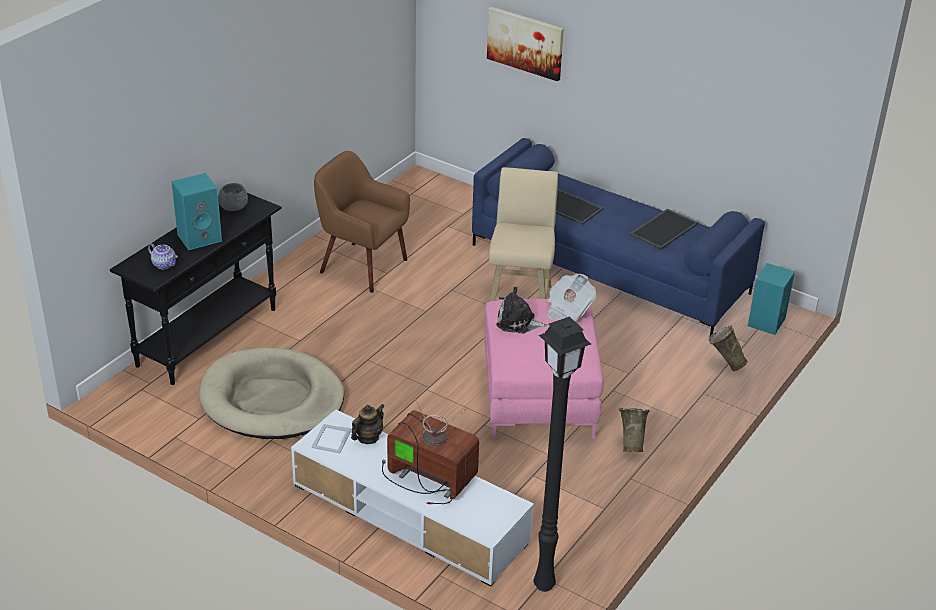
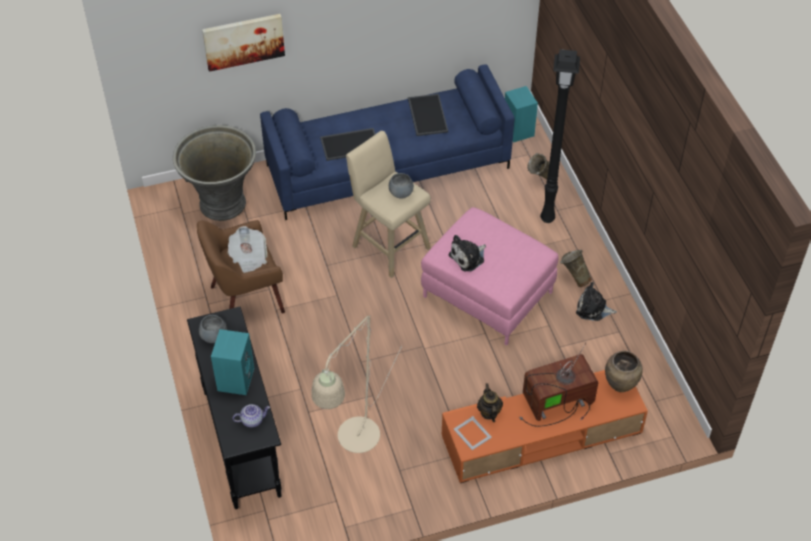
camera: 50 degrees left, 15 degrees up
beige dog bed [199,347,344,439] -> beige floor lamp [311,315,402,453]
white tv stand [291,410,534,587] -> orange tv stand [442,370,648,483]
black floor lamp [533,316,591,592] -> black floor lamp moved to [540,49,580,223]
newspaper [547,274,596,322] -> newspaper moved to [227,226,267,273]
none -> grey planter [173,125,256,221]
none -> grey bowl [389,173,414,199]
none -> plush toy [576,282,617,321]
none -> brown vase [605,351,642,392]

